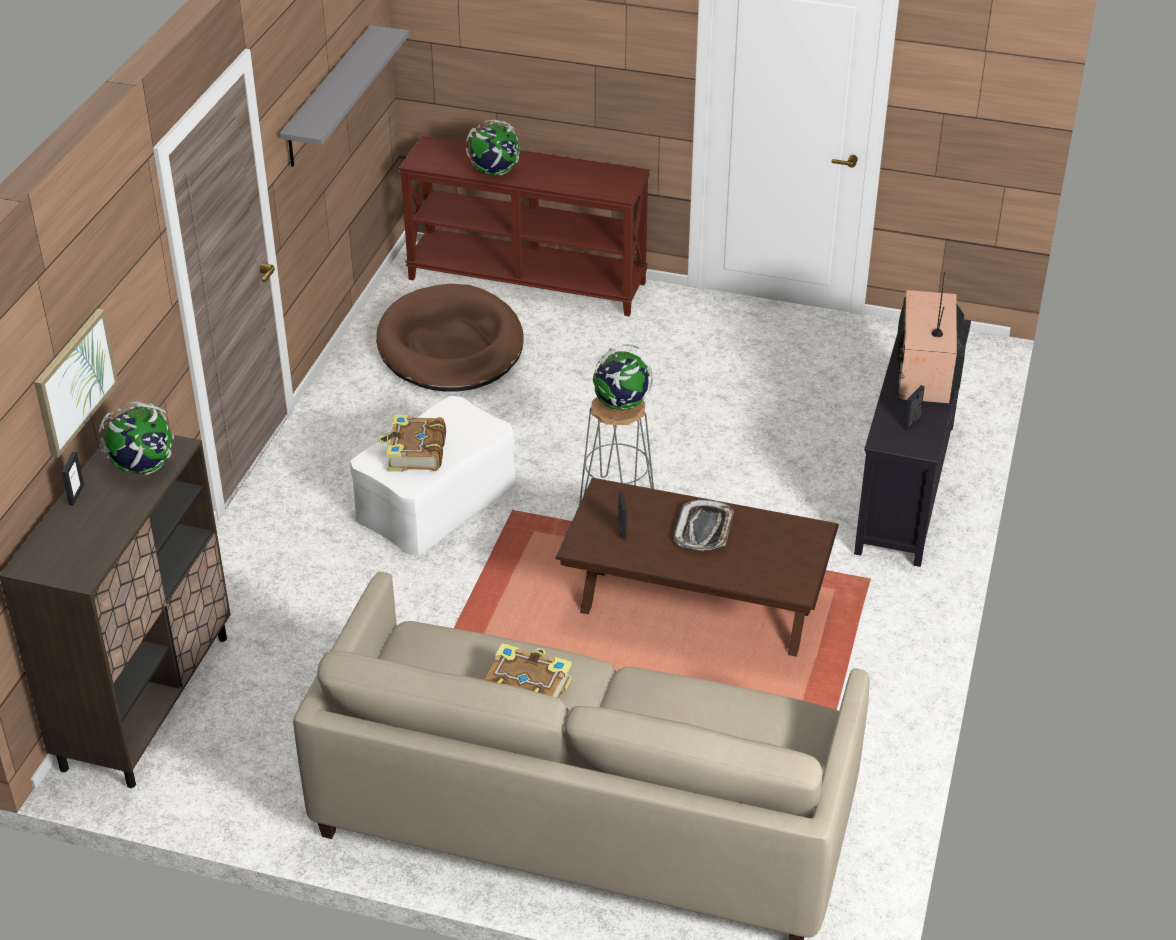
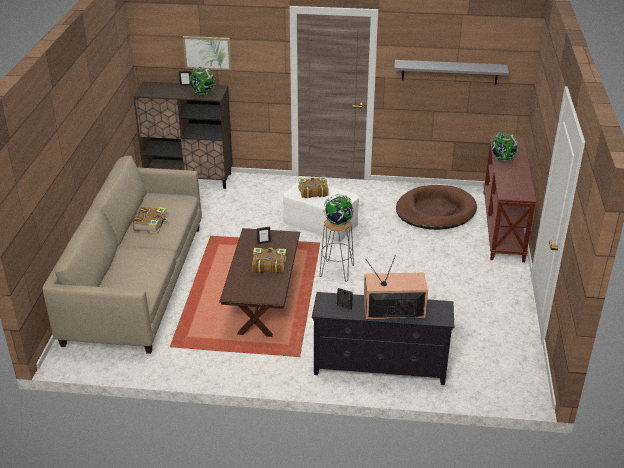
camera: 80 degrees right, 5 degrees down
tray [674,500,734,551] -> book [252,248,286,273]

